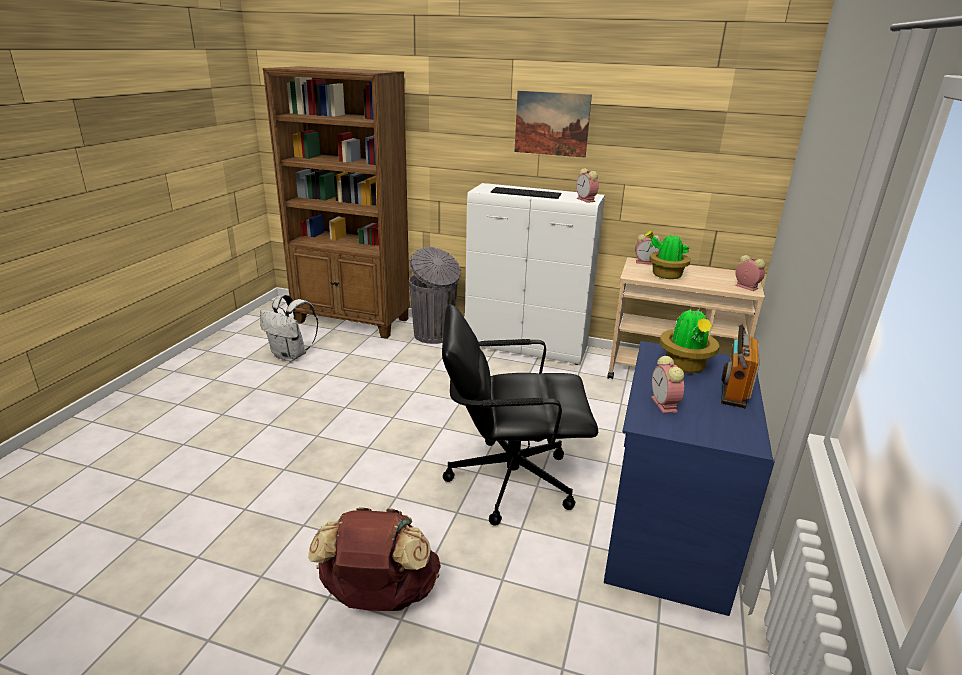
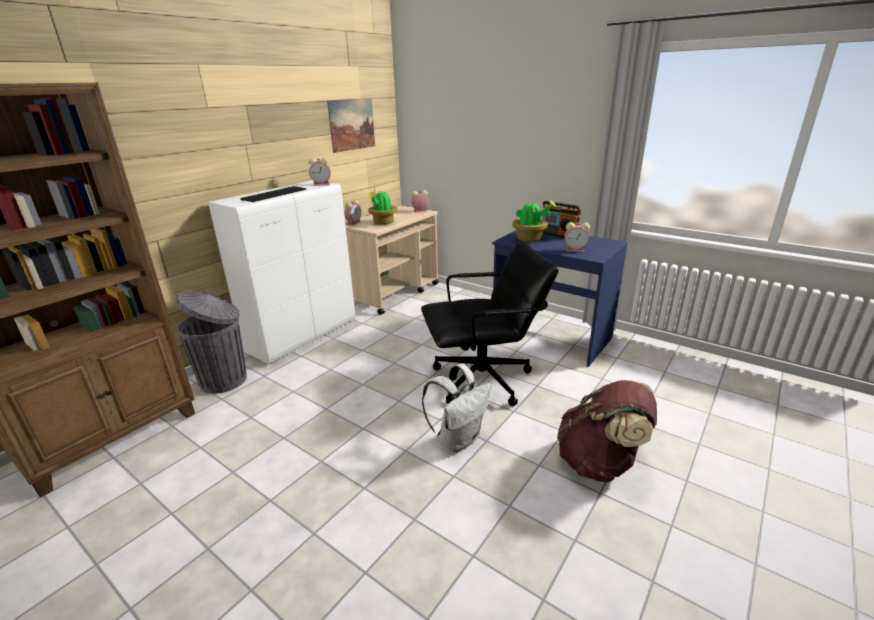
camera: 70 degrees left, 0 degrees up
white backpack [260,295,318,362] -> white backpack moved to [422,364,491,452]
black office chair [442,304,598,526] -> black office chair turned 120 degrees counterclockwise [421,240,559,406]
picture [515,91,592,158] -> picture moved to [327,98,375,153]

